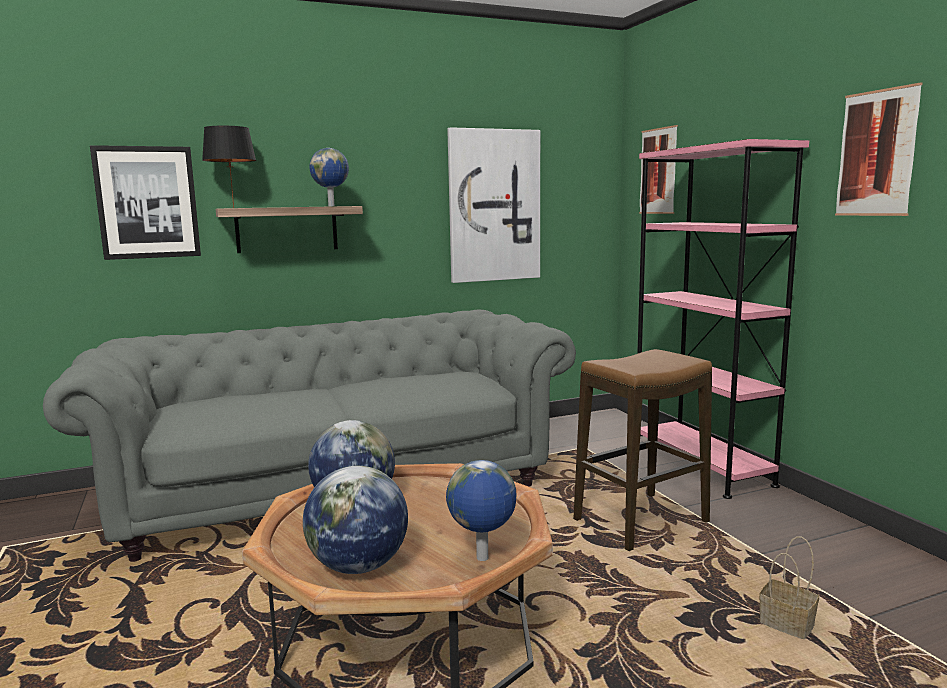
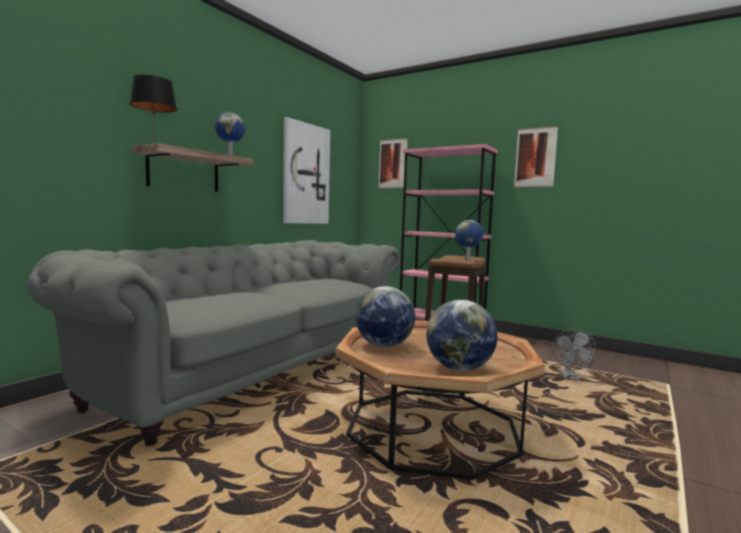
camera: 35 degrees left, 5 degrees down
picture [90,145,201,260] -> none
globe [446,460,517,561] -> globe moved to [455,220,483,260]
basket [759,536,819,639] -> grey fan [553,329,596,381]

